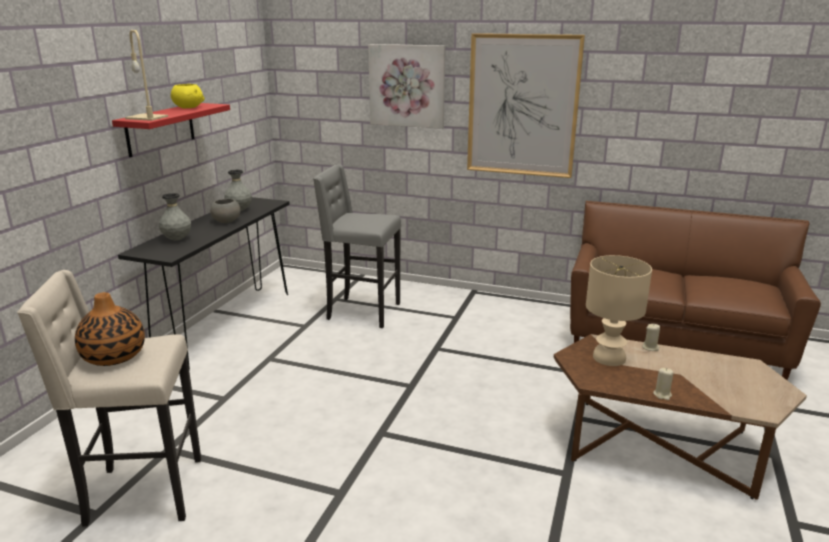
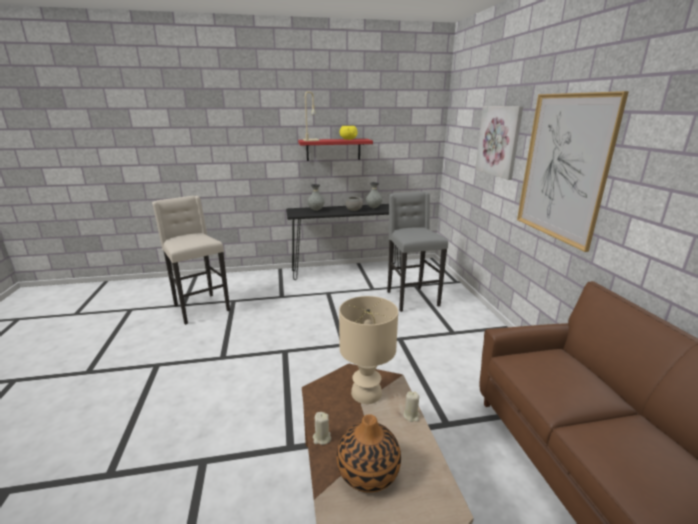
camera: 60 degrees right, 0 degrees up
vase [75,292,145,366] -> vase moved to [336,414,401,493]

